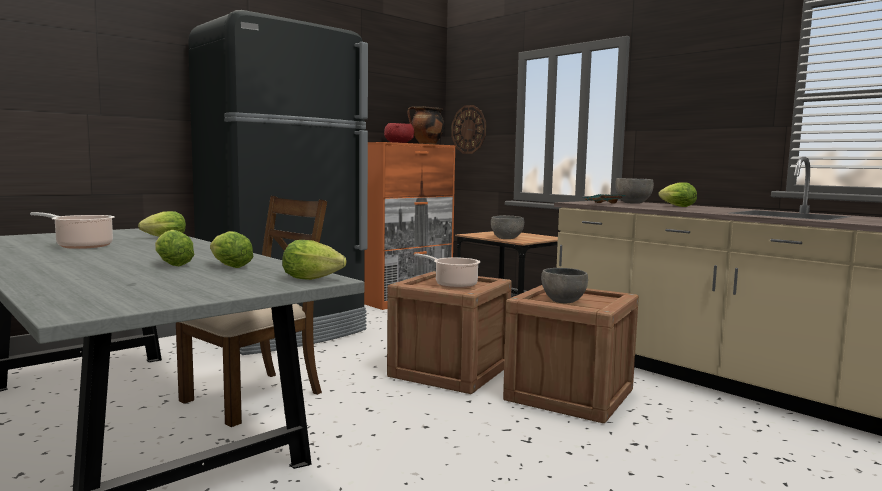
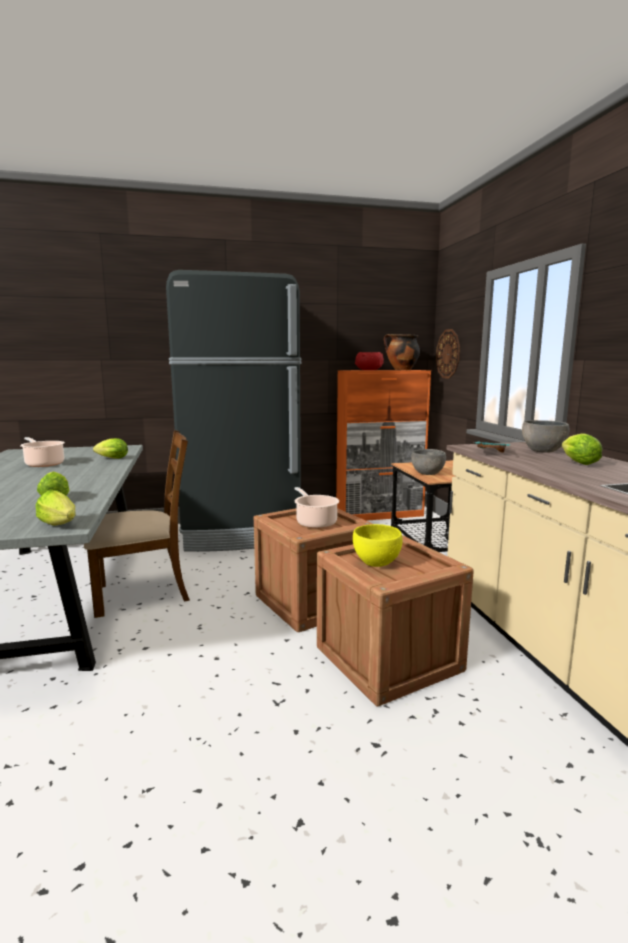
camera: 30 degrees right, 5 degrees up
lettuce [155,230,194,266] -> none
grey bowl [541,268,588,303] -> yellow bowl [353,524,403,567]

